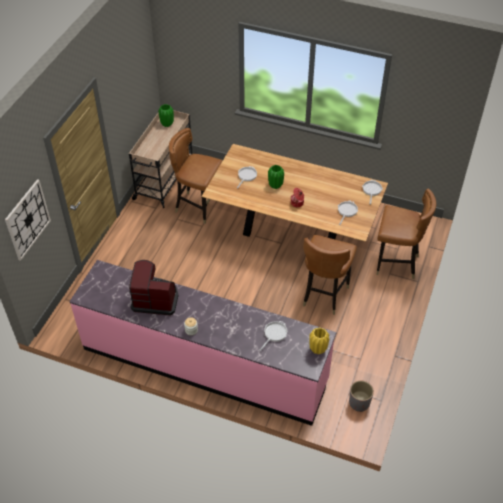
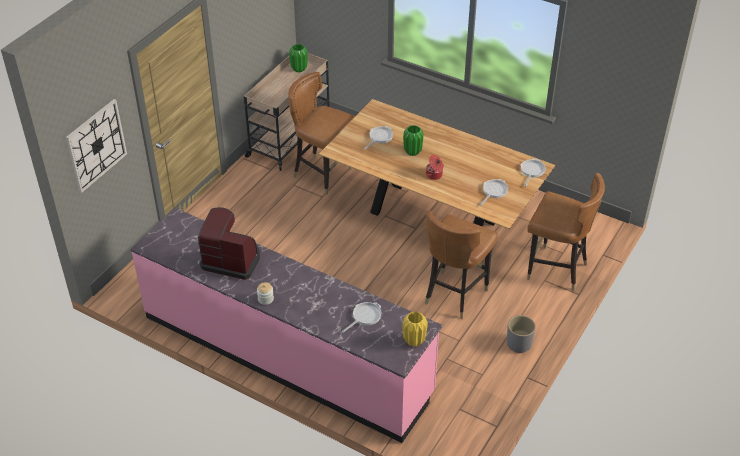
camera: 10 degrees right, 5 degrees down
grey planter [349,381,374,412] -> grey planter moved to [507,315,536,353]

